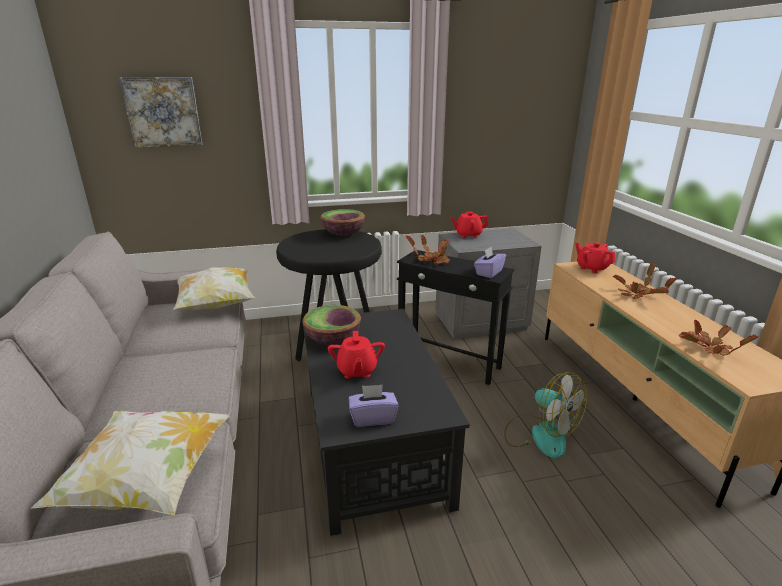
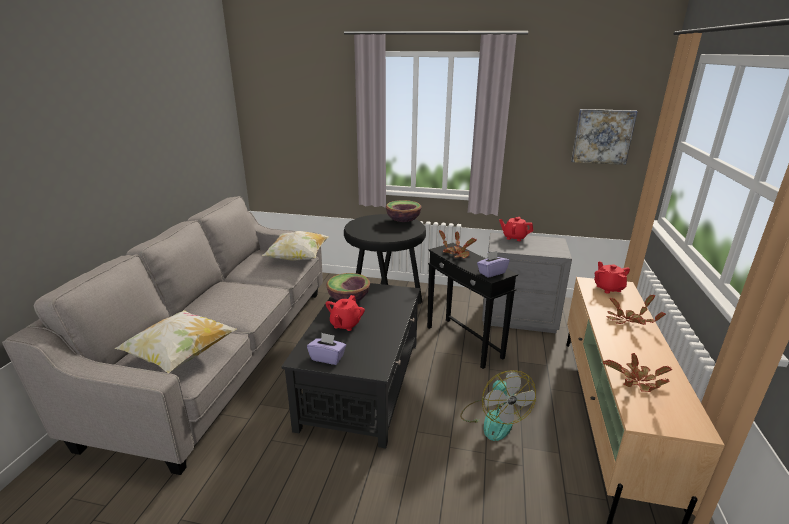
camera: 25 degrees right, 0 degrees up
picture [120,77,202,147] -> picture moved to [571,109,638,165]

